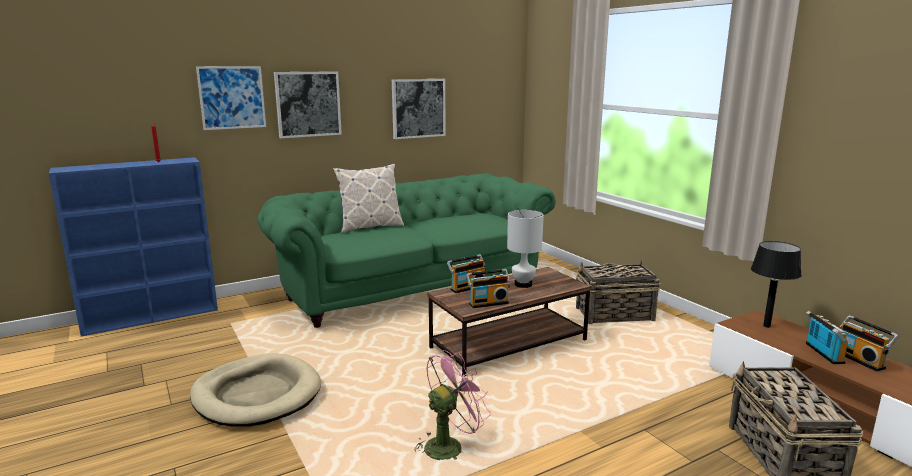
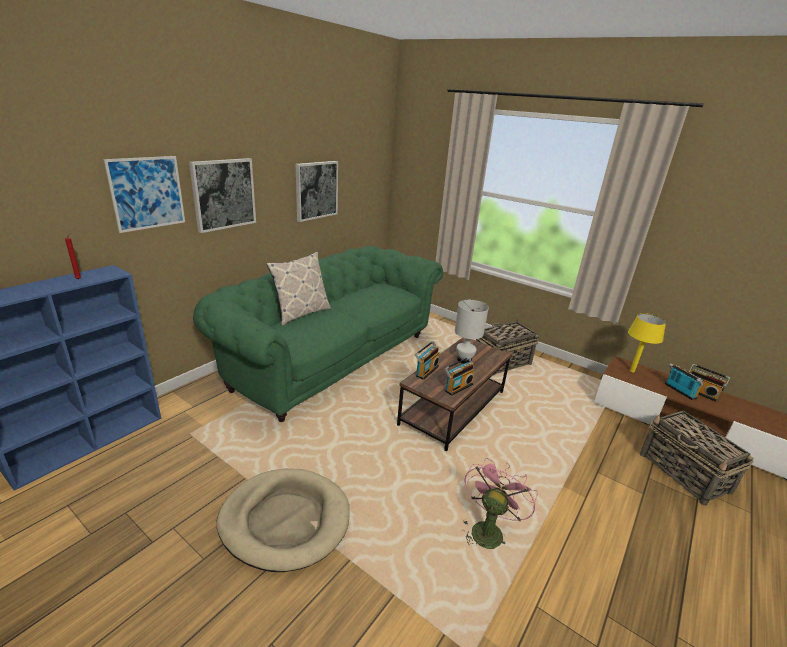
camera: 25 degrees left, 10 degrees up
black table lamp [751,241,802,328] -> yellow table lamp [628,313,666,373]

